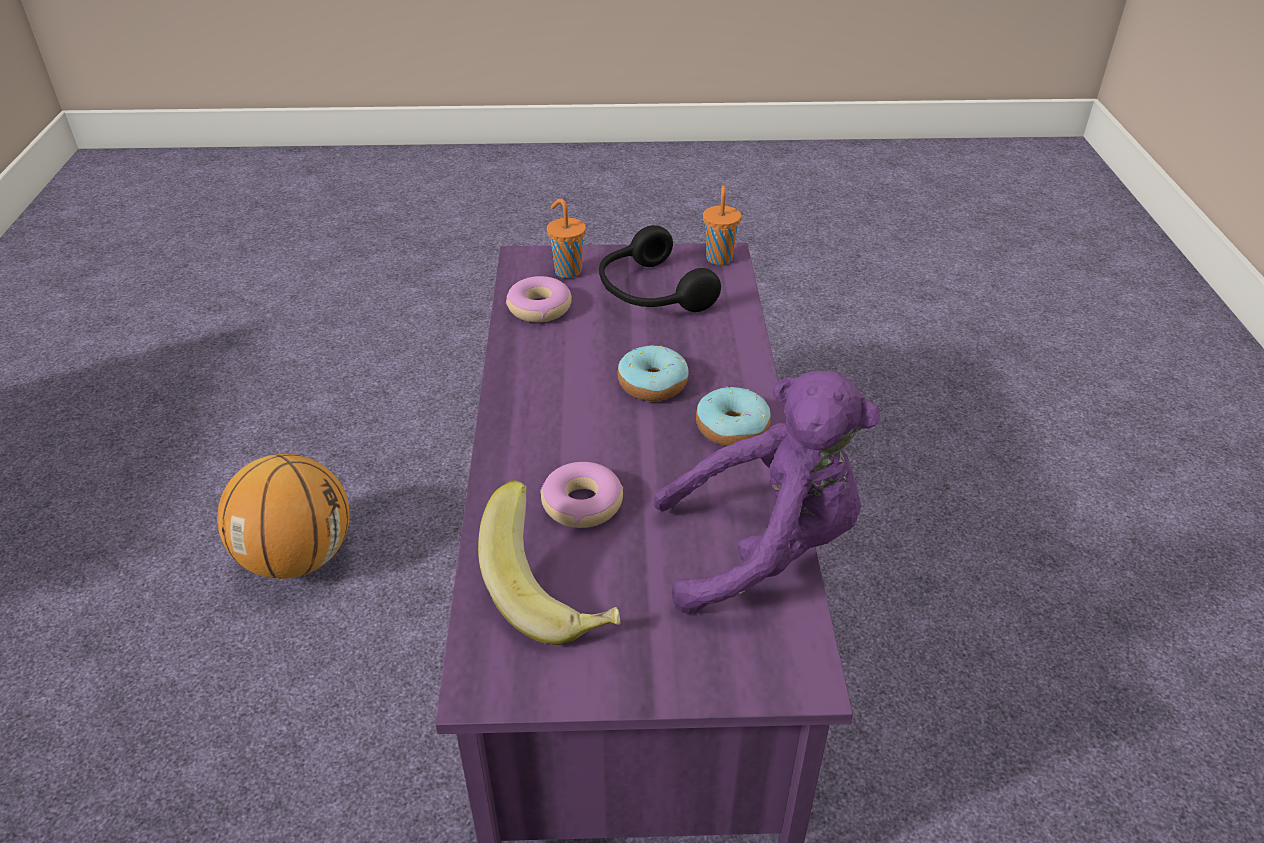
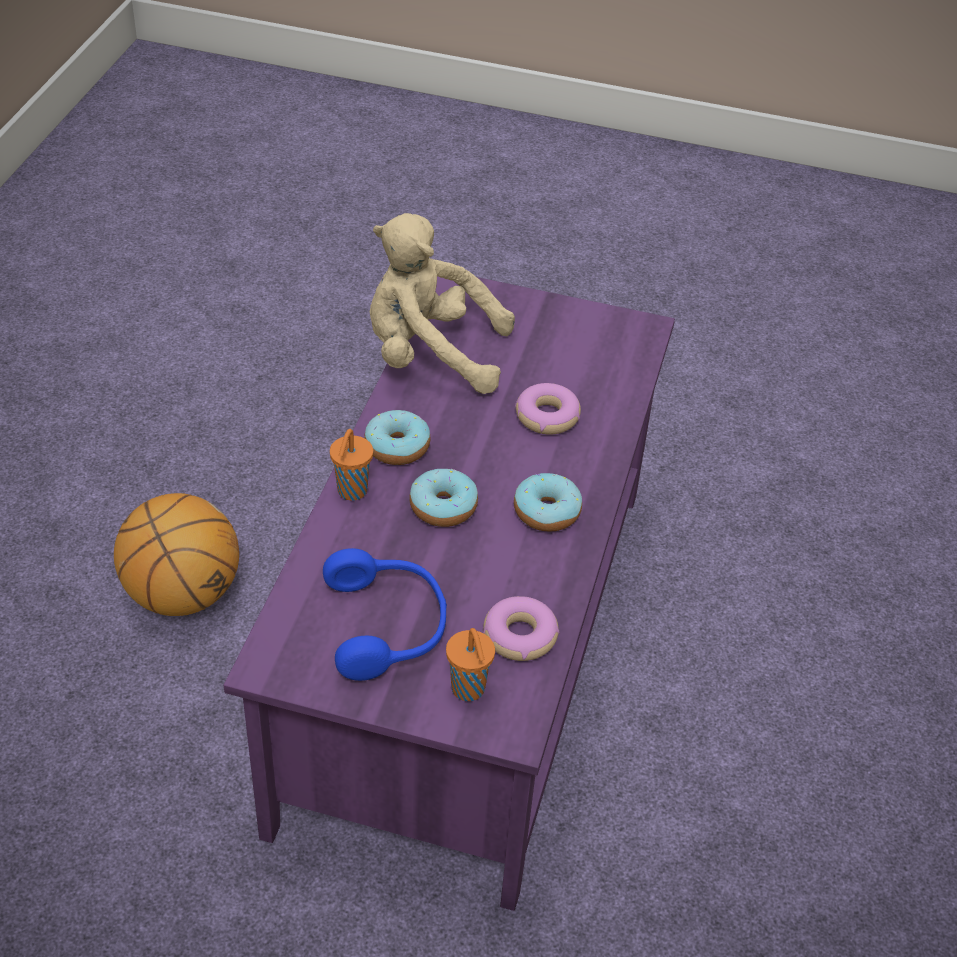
camera: 165 degrees left, 5 degrees up
basketball [217,454,350,579] -> basketball moved to [114,493,239,616]
banana [478,480,621,645] -> none
black headphones [599,225,721,312] -> blue headphones [323,548,447,681]
purple plush toy [654,371,880,614] -> beige plush toy [370,213,515,394]
orange cup [703,186,741,265] -> orange cup moved to [330,429,373,501]
none -> donut [514,473,582,532]

